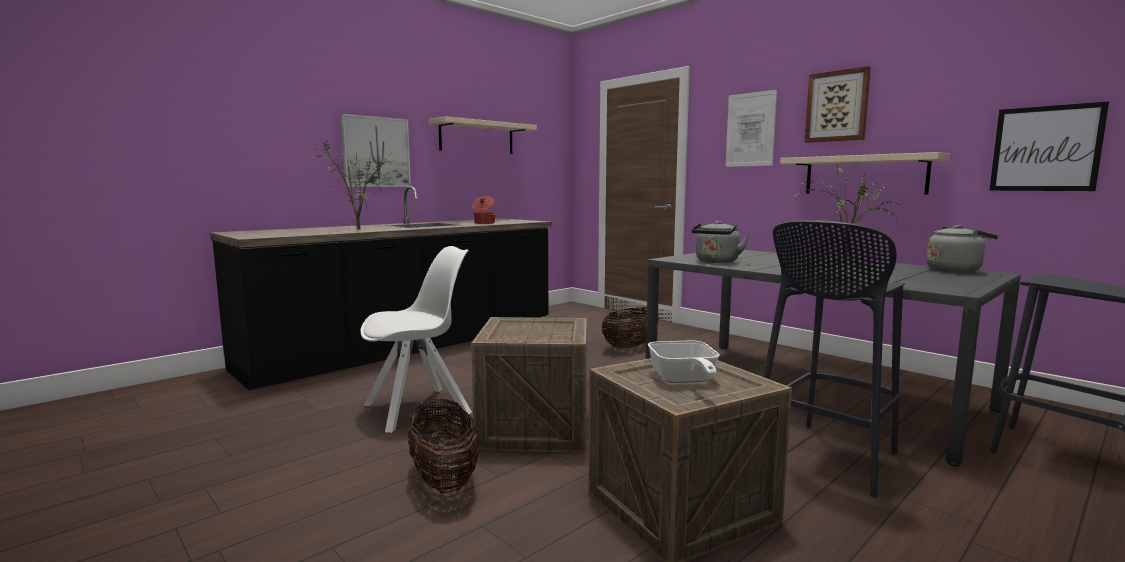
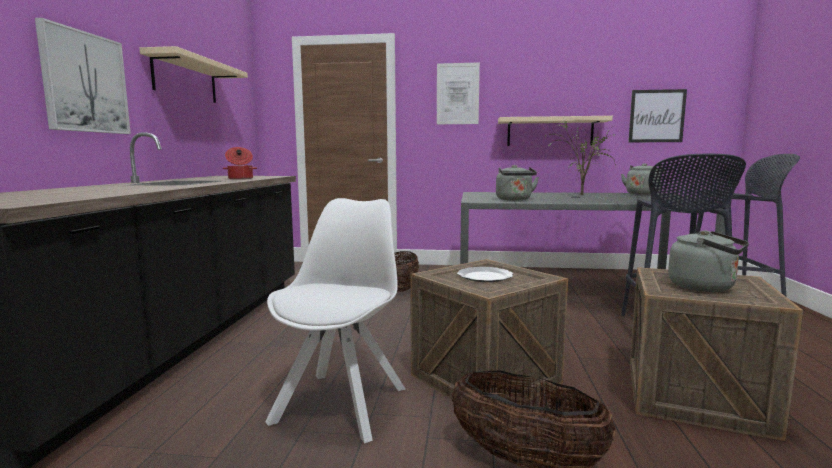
camera: 40 degrees left, 0 degrees up
potted plant [310,141,397,230] -> none
frying pan [648,341,720,383] -> grey kettle [668,230,749,292]
picture [805,66,871,143] -> none
none -> plate [457,267,513,282]

